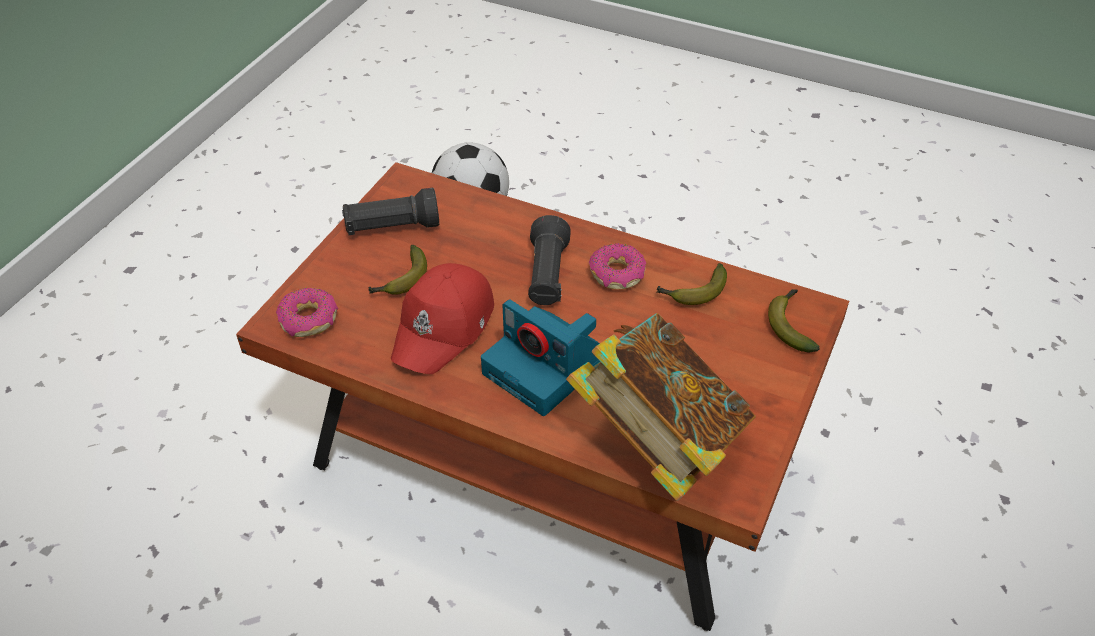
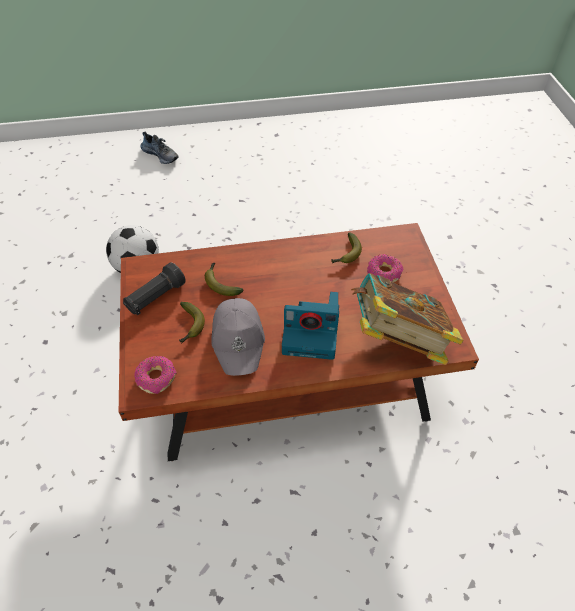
camera: 35 degrees left, 5 degrees up
red cap [391,263,494,374] -> grey cap [211,298,265,376]
black flashlight [528,215,571,305] -> none
donut [589,243,646,289] -> donut moved to [367,254,403,283]
banana [768,289,820,352] -> banana moved to [205,263,244,296]
none -> shoe [140,131,179,164]

